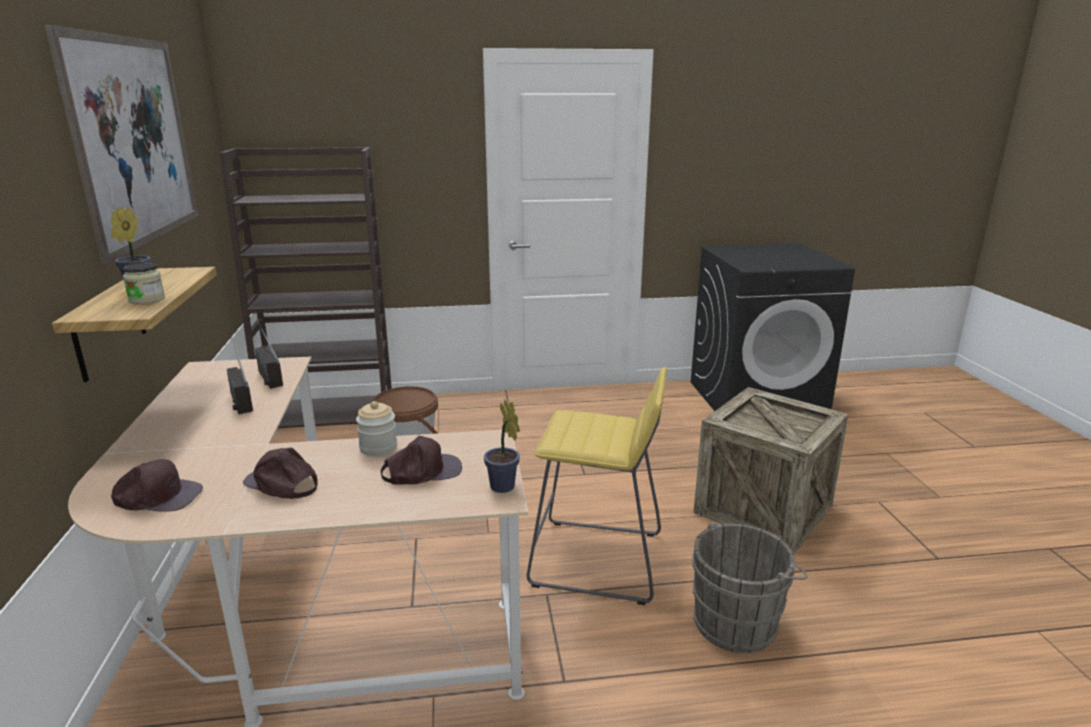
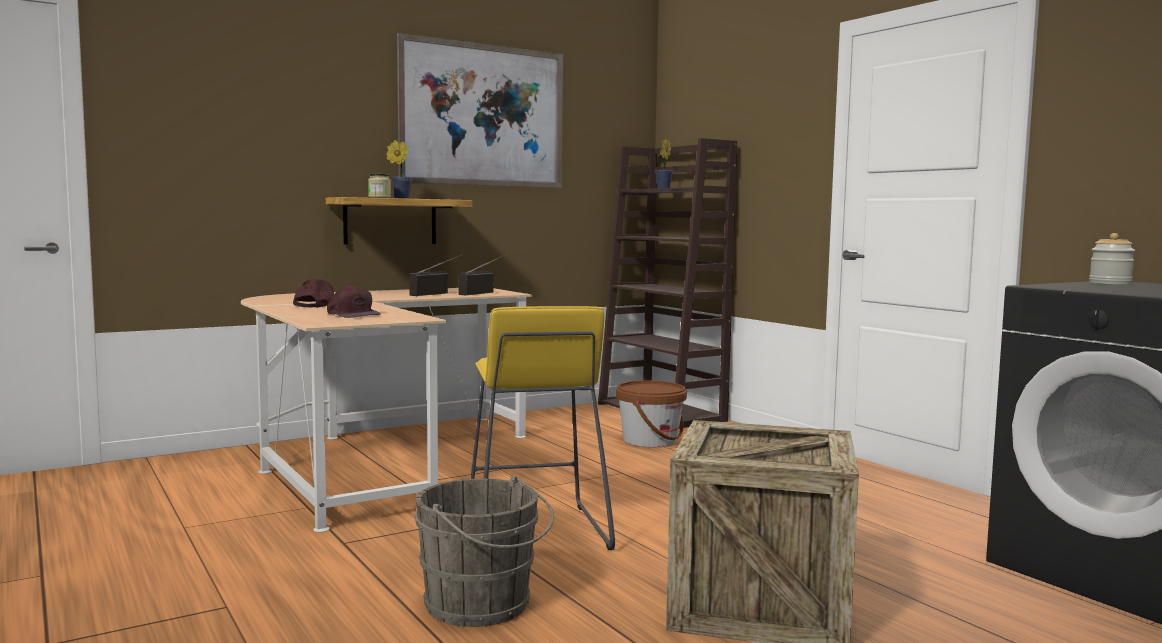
camera: 65 degrees right, 15 degrees down
brown cap [111,459,203,512] -> none
jar [356,401,397,456] -> jar moved to [1089,233,1135,285]
potted plant [484,400,520,493] -> potted plant moved to [655,138,673,188]

